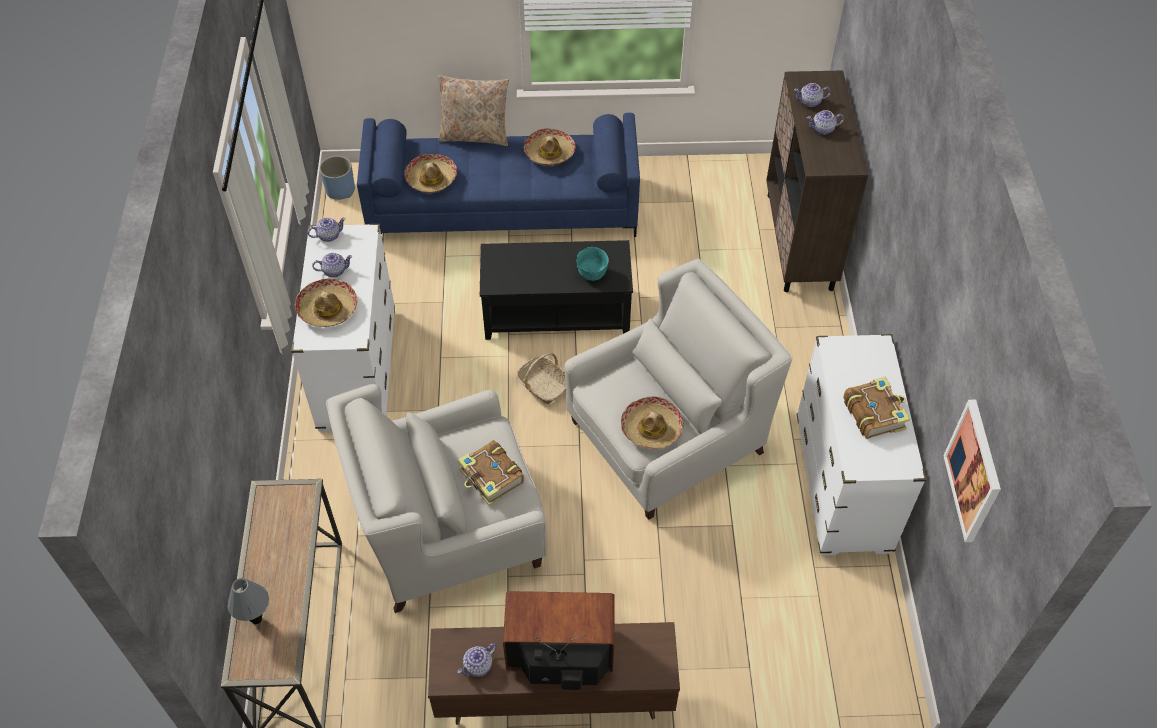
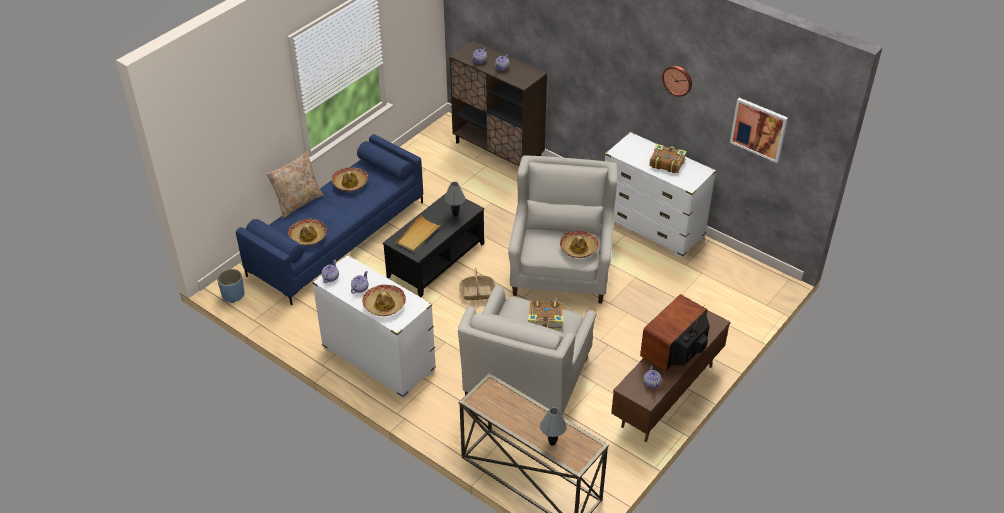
camera: 50 degrees left, 10 degrees down
turquoise bowl [576,247,609,281] -> grey table lamp [444,182,465,217]
none -> beige tray [396,215,442,252]
none -> wall clock [662,65,692,97]

